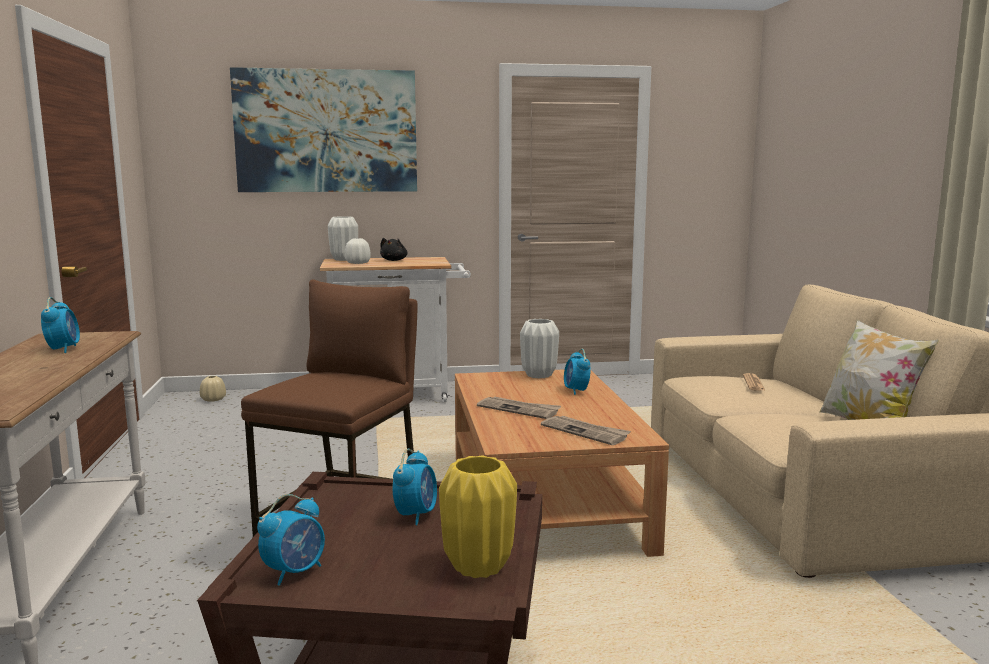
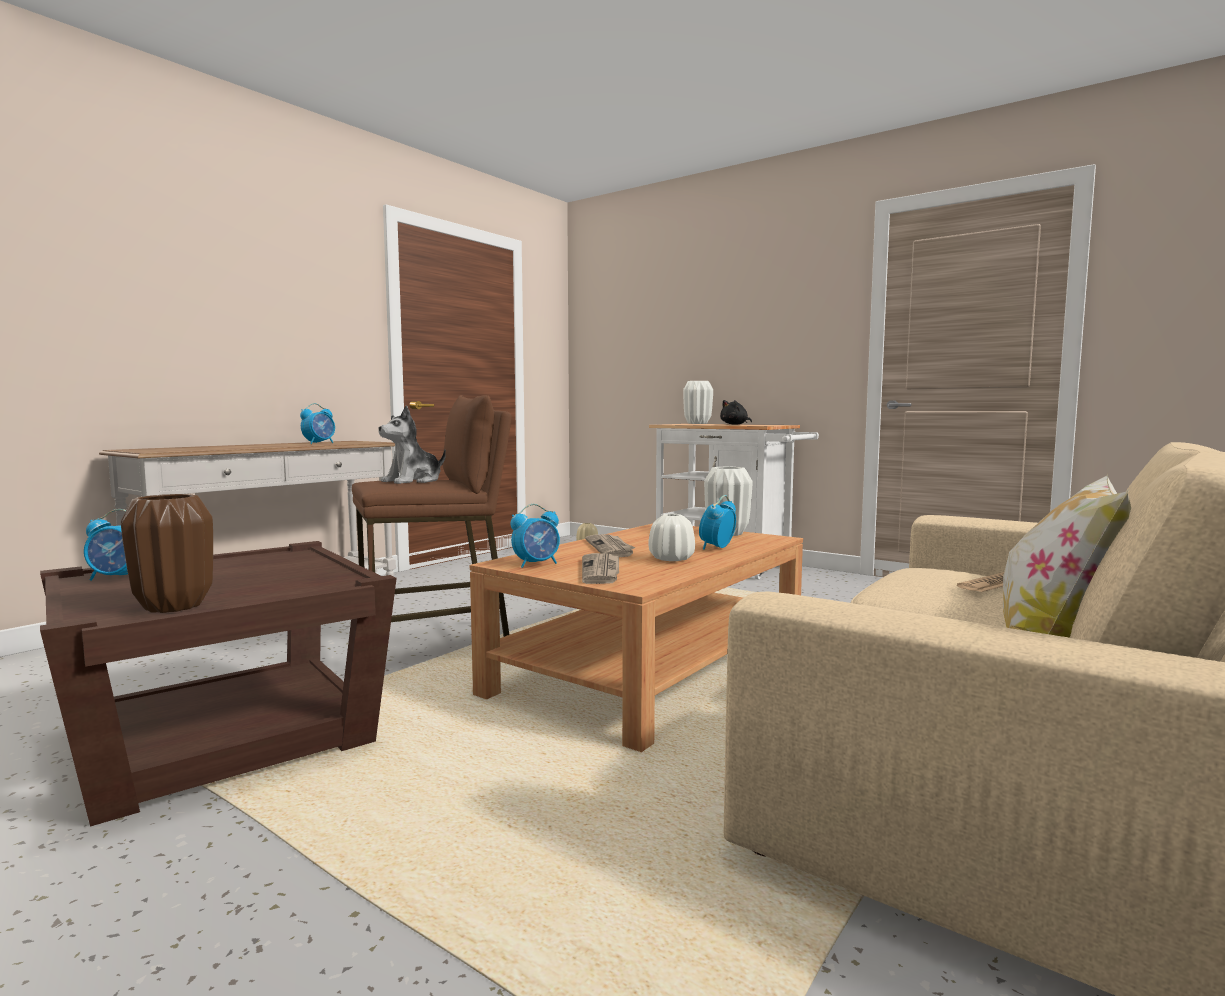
camera: 45 degrees right, 5 degrees down
picture [230,67,417,192] -> none
white vase [345,238,371,264] -> white vase moved to [649,514,695,561]
alarm clock [393,449,437,525] -> alarm clock moved to [511,504,560,568]
yellow vase [439,455,517,578] -> brown vase [121,494,213,613]
none -> plush toy [379,405,446,484]

